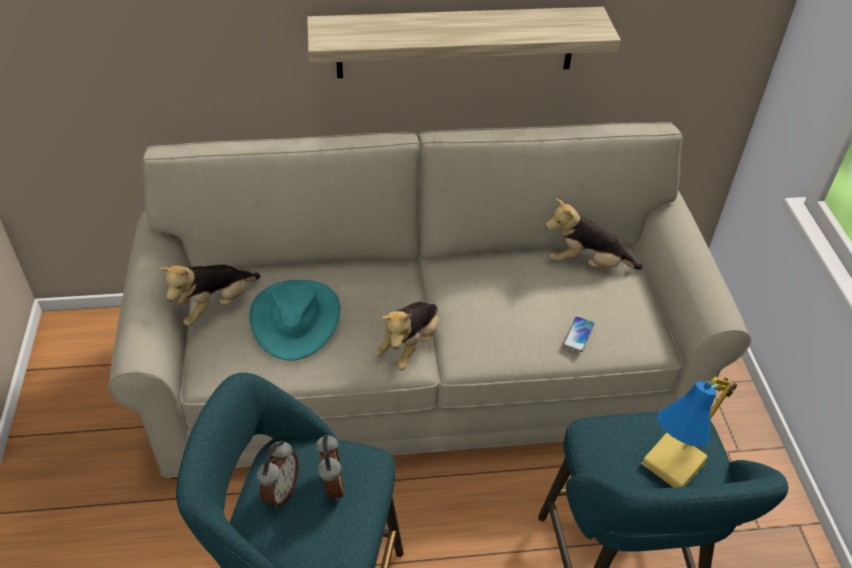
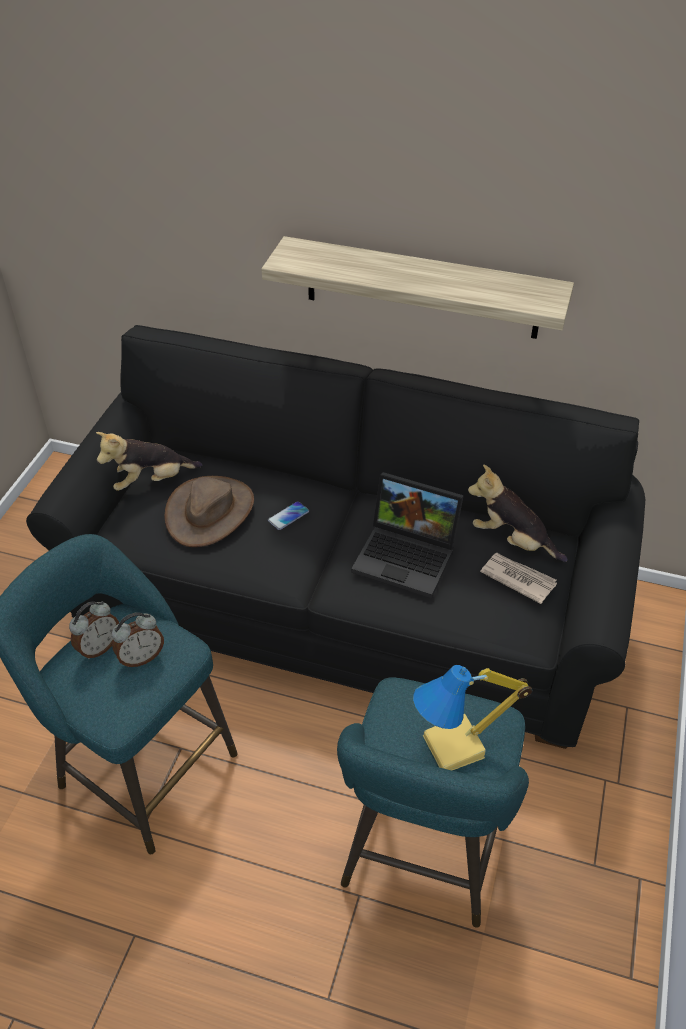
camera: 25 degrees right, 0 degrees up
beige sofa [108,122,751,479] -> black sofa [26,325,645,749]
turquoise hat [249,280,340,361] -> brown hat [165,476,254,547]
alarm clock [316,435,344,501] -> alarm clock turned 45 degrees clockwise [112,612,164,667]
plush toy [374,302,440,371] -> none
phone [563,317,594,352] -> phone moved to [268,501,309,530]
none -> laptop [351,472,464,599]
none -> newspaper [480,553,557,604]

